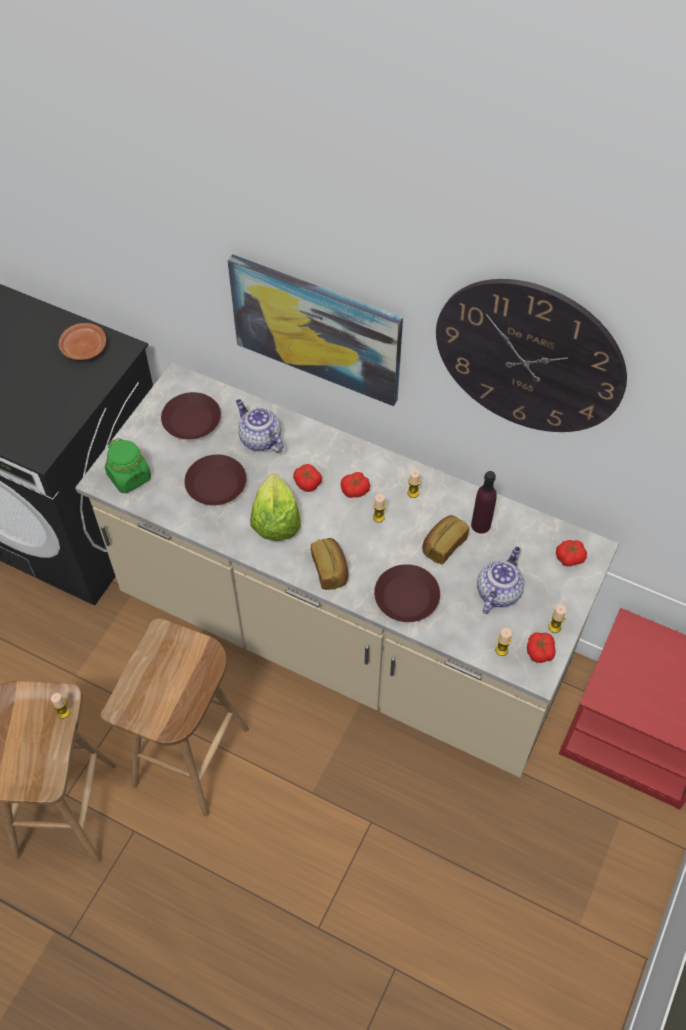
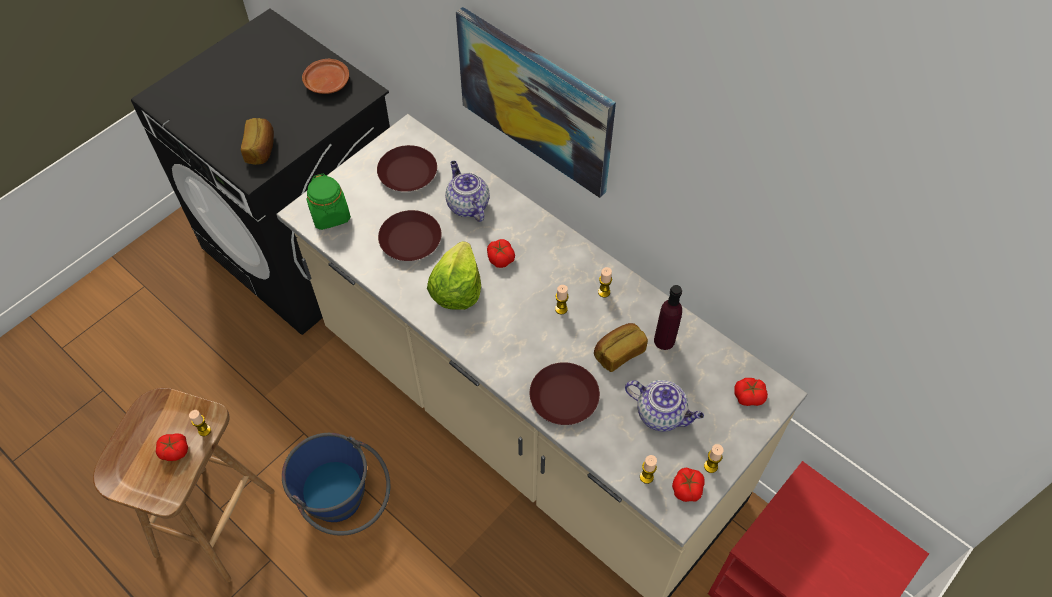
camera: 15 degrees right, 0 degrees up
brown stool [101,618,249,817] -> blue bucket [282,433,390,536]
bread [311,538,348,590] -> bread moved to [241,118,274,165]
tomato [341,472,370,498] -> tomato moved to [156,433,188,461]
wall clock [436,279,627,432] -> none
teapot [477,547,524,614] -> teapot turned 75 degrees clockwise [625,380,704,432]

